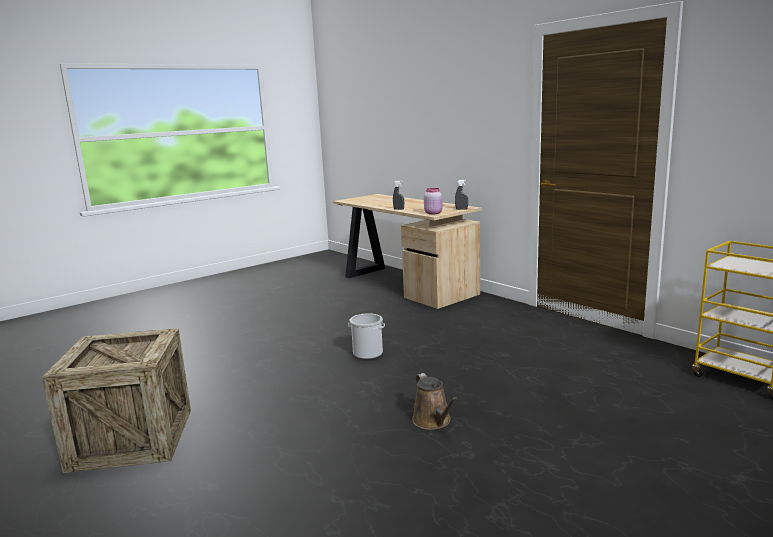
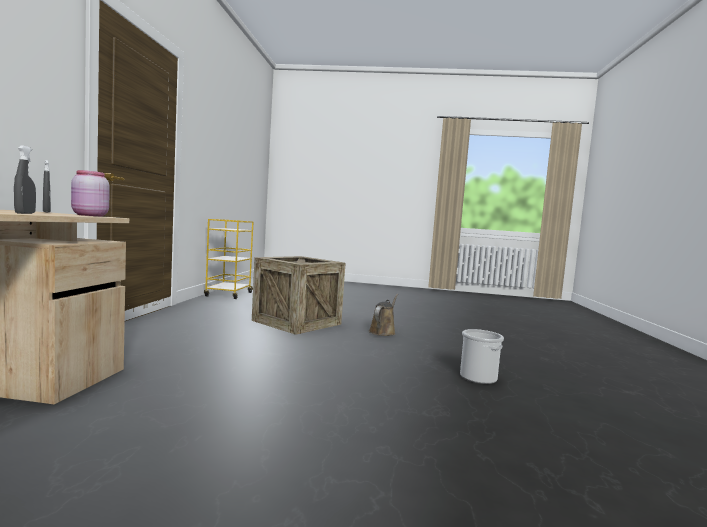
camera: 135 degrees left, 10 degrees down
crate [42,328,191,473] -> crate moved to [252,256,346,335]
bucket [348,313,385,359] -> bucket moved to [460,329,504,384]

